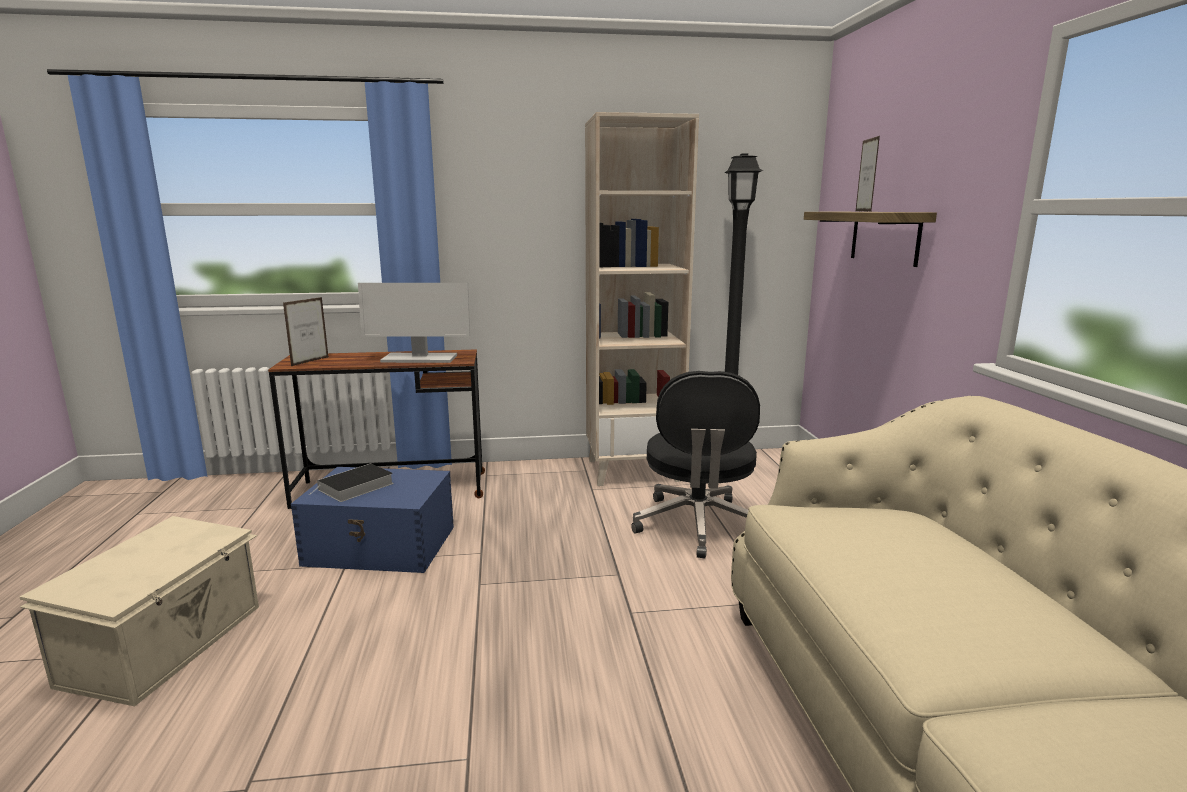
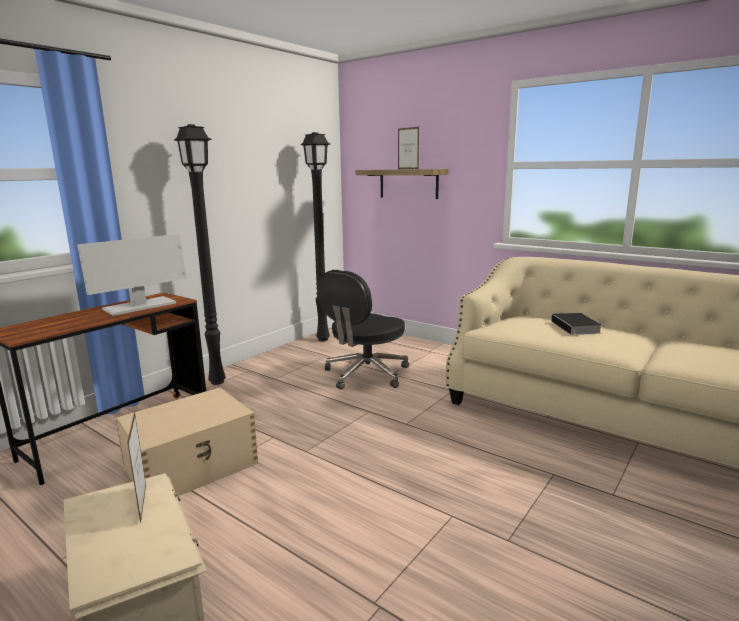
camera: 45 degrees left, 0 degrees up
picture frame [283,297,328,366] -> picture frame moved to [127,411,146,524]
blue storage box [291,467,454,573] -> beige storage box [116,387,258,496]
book [308,463,394,502] -> book moved to [551,313,602,337]
beige bookcase [585,112,699,486] -> none
black office chair [631,371,760,558] -> black office chair turned 75 degrees clockwise [317,270,409,390]
none -> black floor lamp [174,124,226,385]

